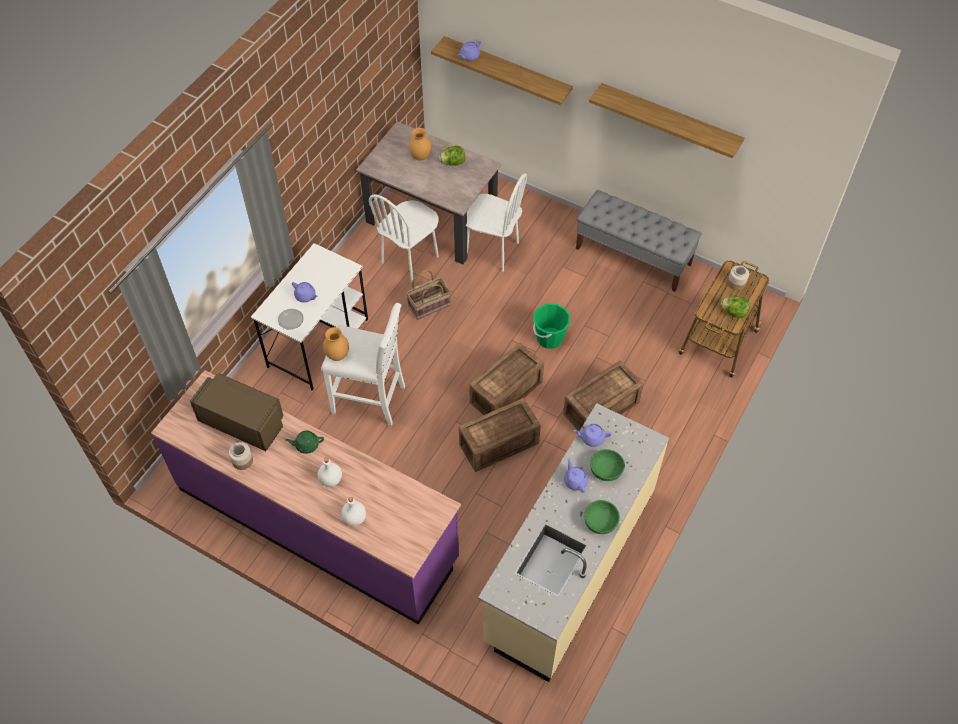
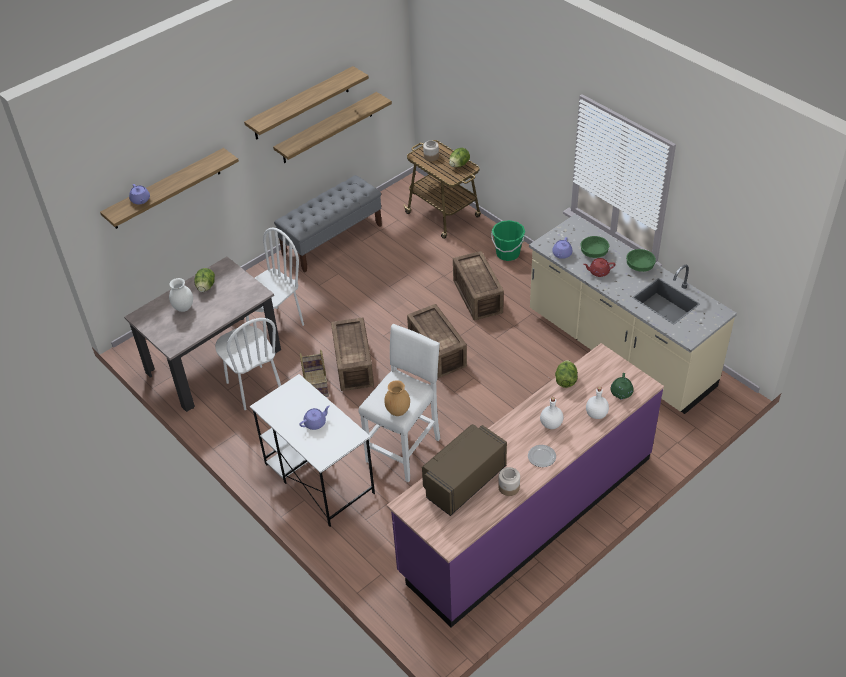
camera: 70 degrees left, 10 degrees down
plate [278,309,304,330] -> plate moved to [528,445,556,467]
green teapot [285,431,324,454] -> green teapot moved to [611,373,634,399]
brown vase [409,128,431,161] -> white vase [169,278,193,312]
crate [459,398,541,472] -> crate moved to [331,318,374,391]
green bucket [533,304,570,349] -> green bucket moved to [491,220,525,261]
purple teapot [564,458,588,493] -> red teapot [583,258,615,277]
none -> shelf [273,92,392,163]
none -> lettuce [555,360,578,388]

